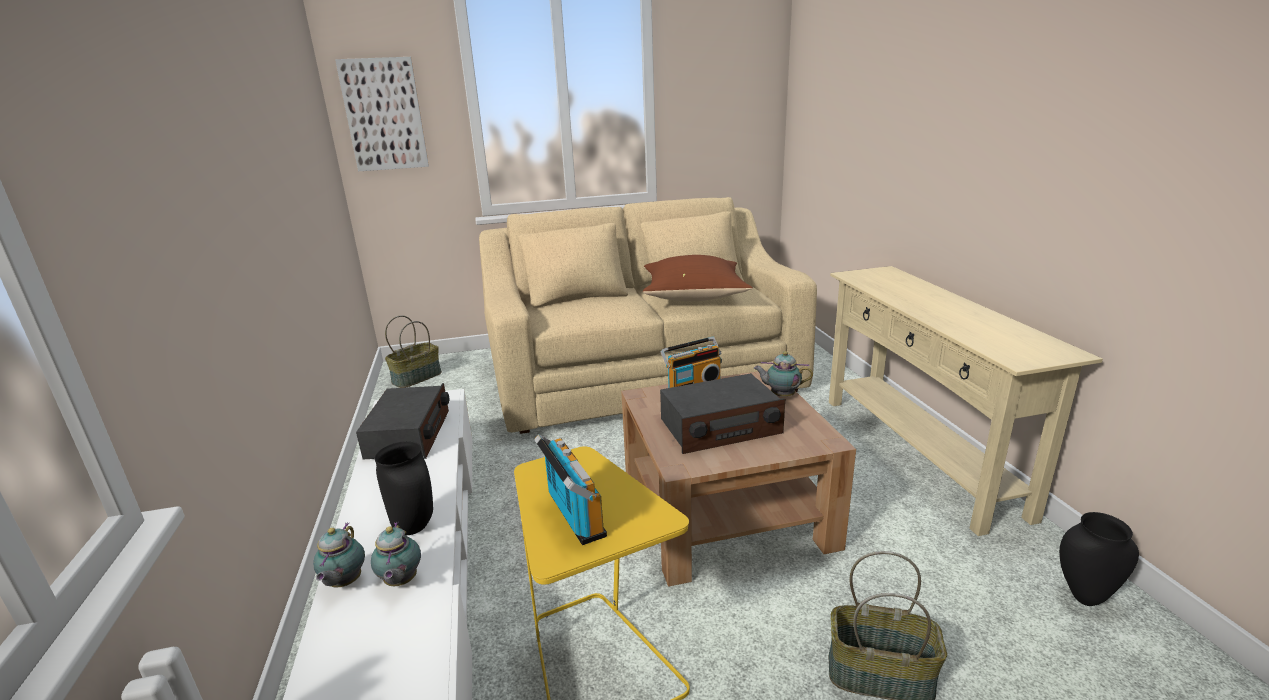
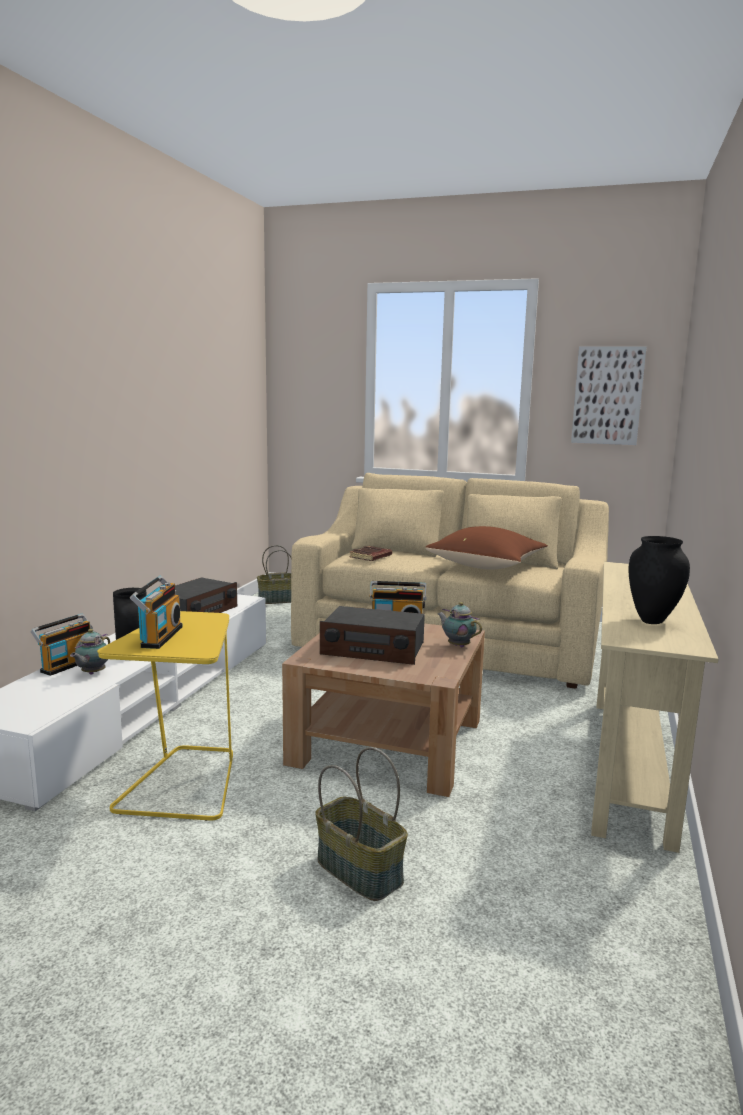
camera: 30 degrees right, 10 degrees down
teapot [313,522,365,588] -> radio [31,614,93,676]
picture [335,57,429,171] -> picture moved to [571,346,646,445]
black vase [1059,512,1139,606] -> black vase moved to [628,536,690,624]
none -> brown book [349,546,392,561]

